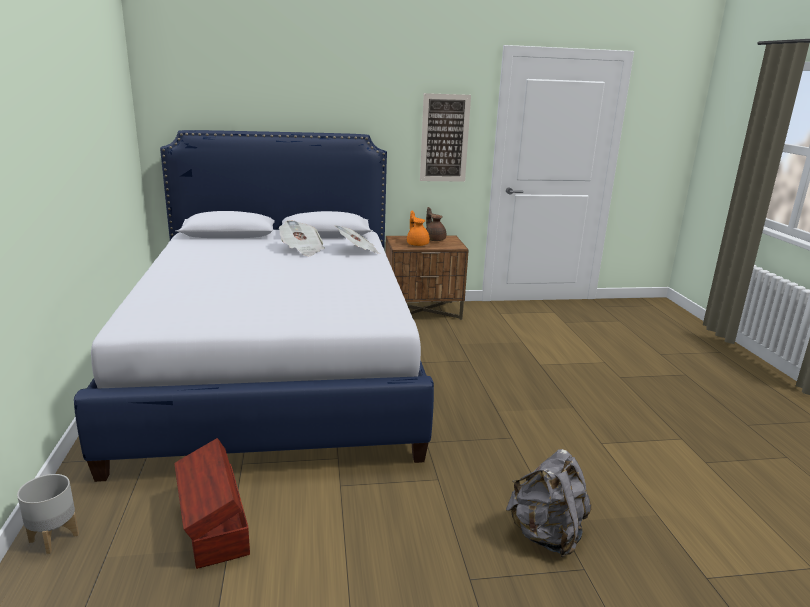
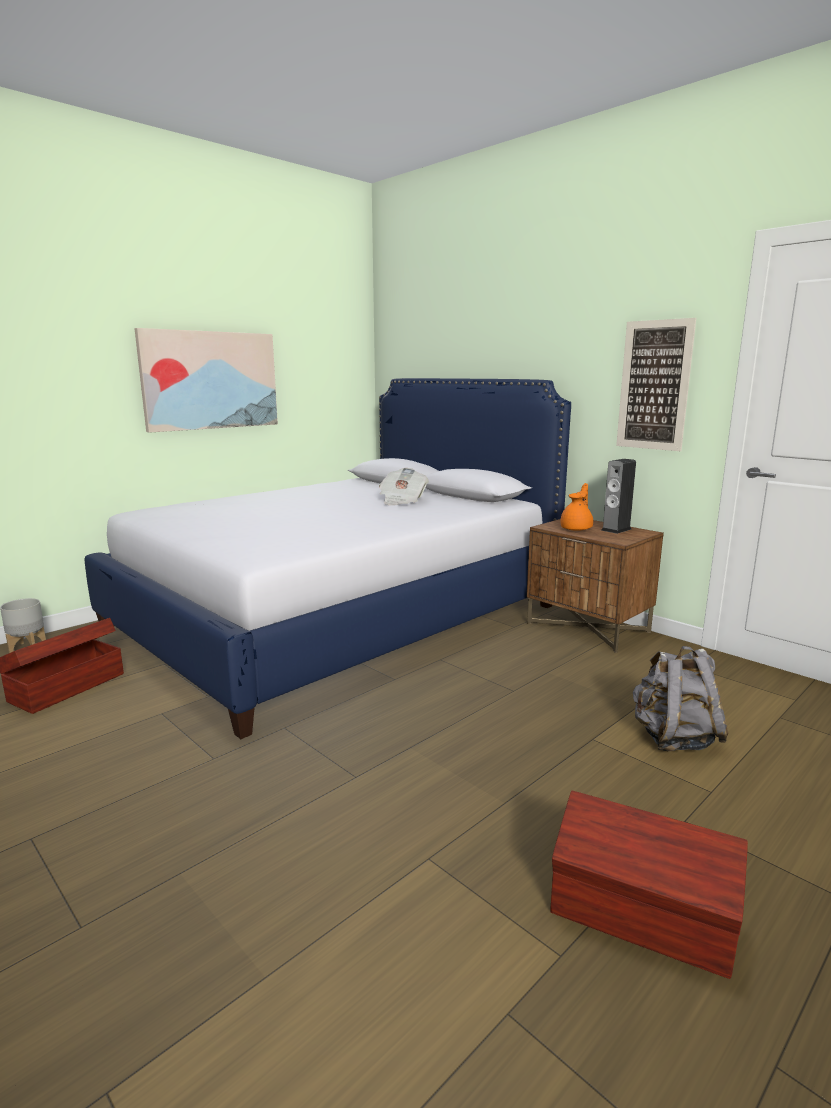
camera: 55 degrees right, 5 degrees down
newspaper [334,225,380,254] -> none
brown teapot [426,207,447,241] -> speaker [601,459,636,534]
grey backpack [506,449,591,557] -> grey backpack moved to [633,646,729,751]
none -> picture [134,328,278,433]
none -> brown storage box [551,791,748,979]

